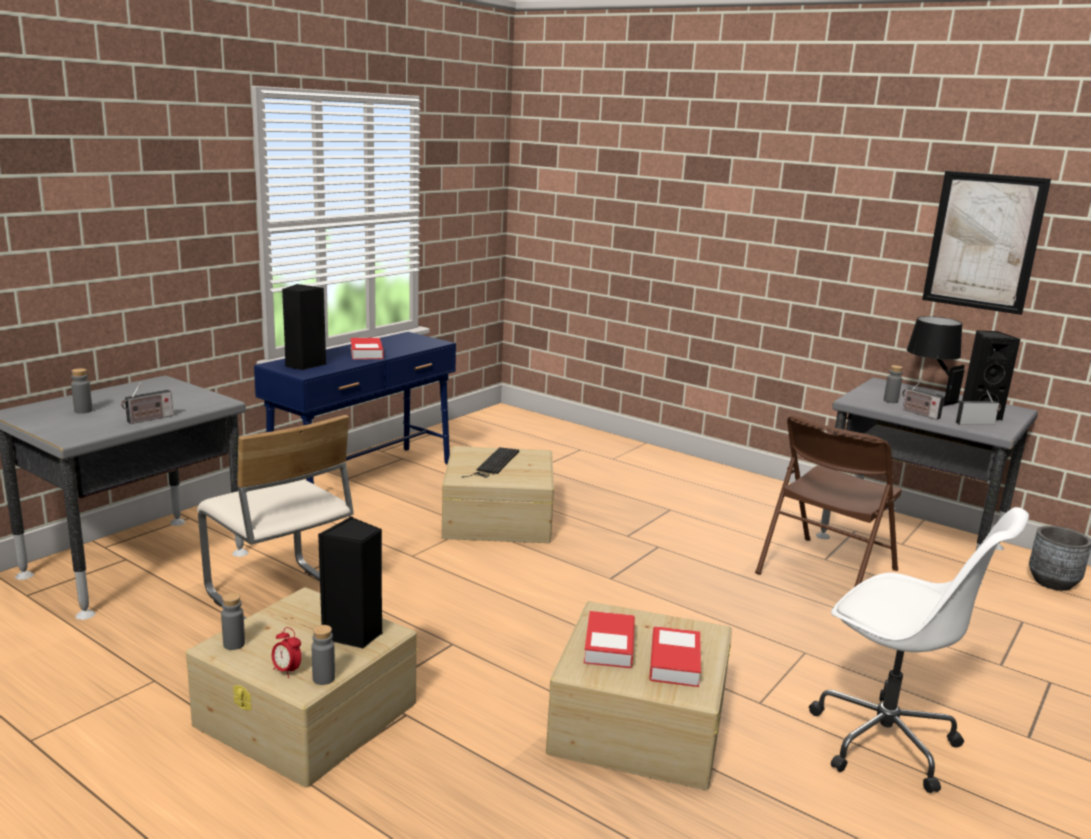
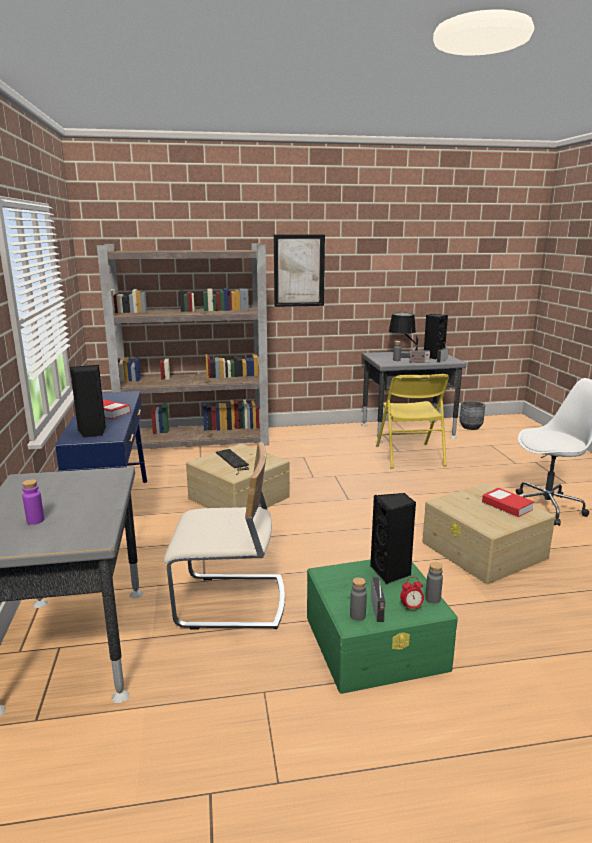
camera: 45 degrees left, 0 degrees up
grey bottle [71,368,93,414] -> purple bottle [22,479,44,525]
radio [121,382,173,424] -> radio moved to [371,577,385,622]
beige storage box [186,587,418,788] -> green storage box [307,560,458,694]
book [584,611,635,668] -> none
brown chair [755,416,902,587] -> yellow chair [376,374,449,469]
picture [922,171,1051,315] -> picture moved to [274,234,325,307]
none -> brown bookcase [97,243,269,450]

